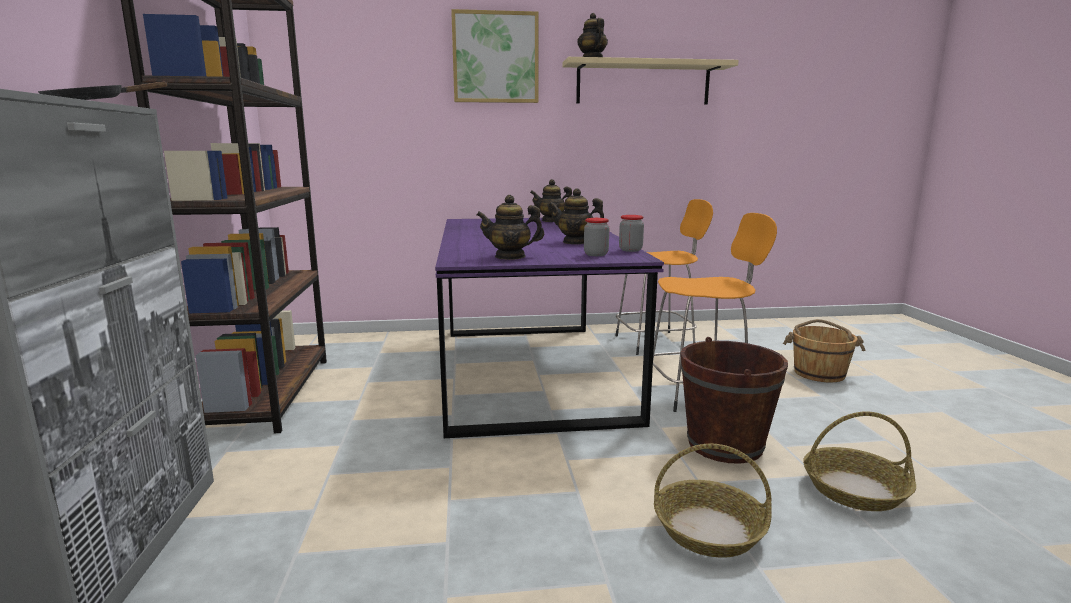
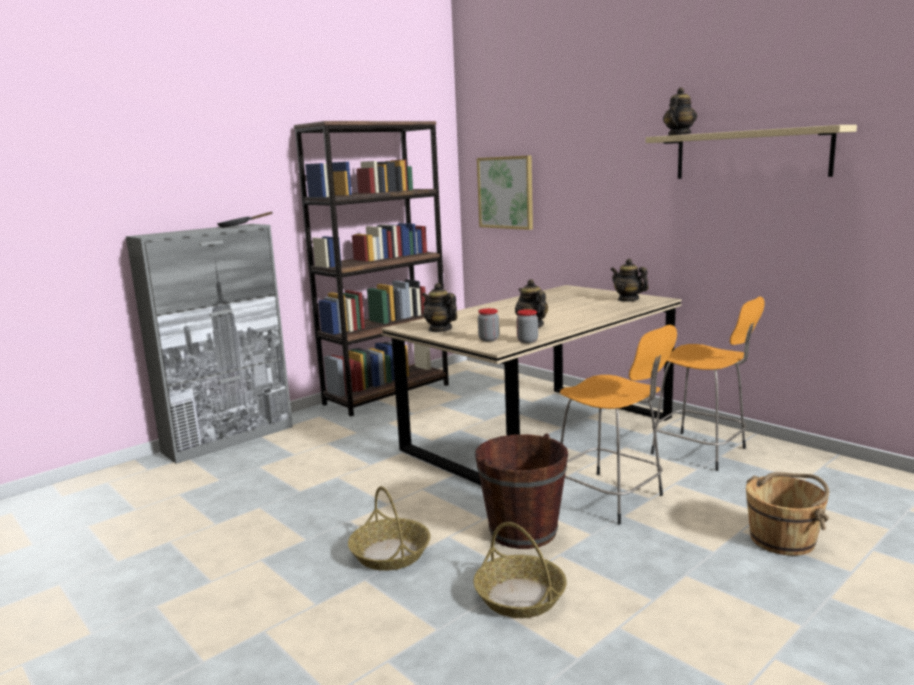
camera: 55 degrees right, 0 degrees up
purple dining table [435,218,664,438] -> beige dining table [381,285,682,485]
picture [451,9,538,103] -> picture moved to [477,155,533,230]

